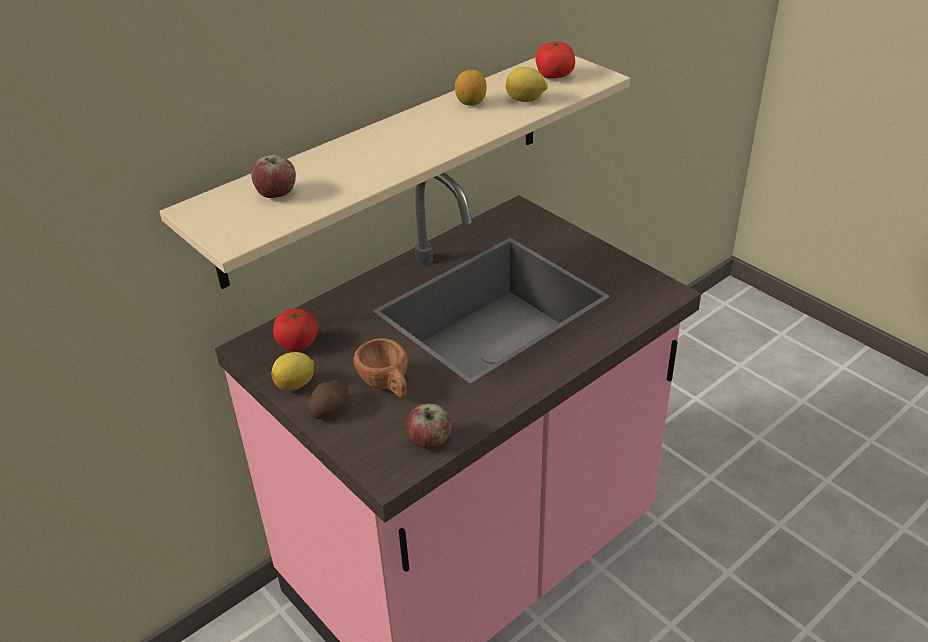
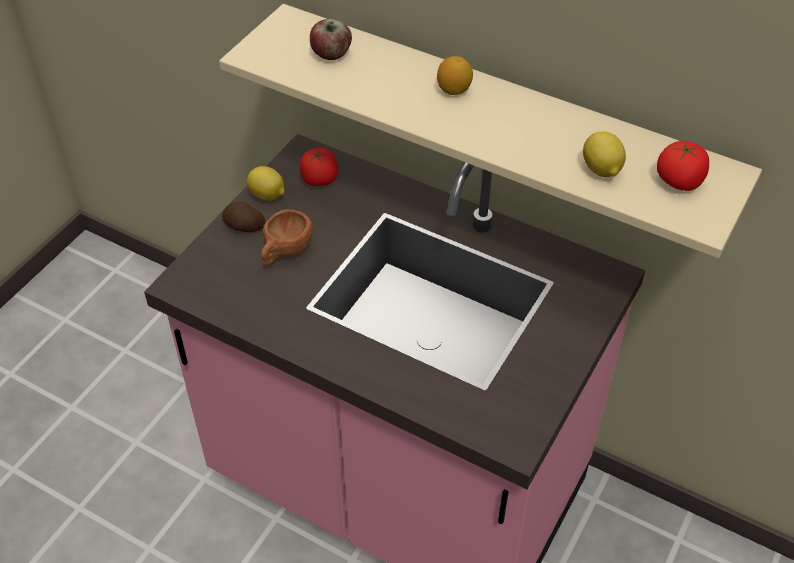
camera: 70 degrees right, 10 degrees up
apple [406,404,451,449] -> none
lemon [455,70,487,106] -> lemon moved to [437,56,473,95]

